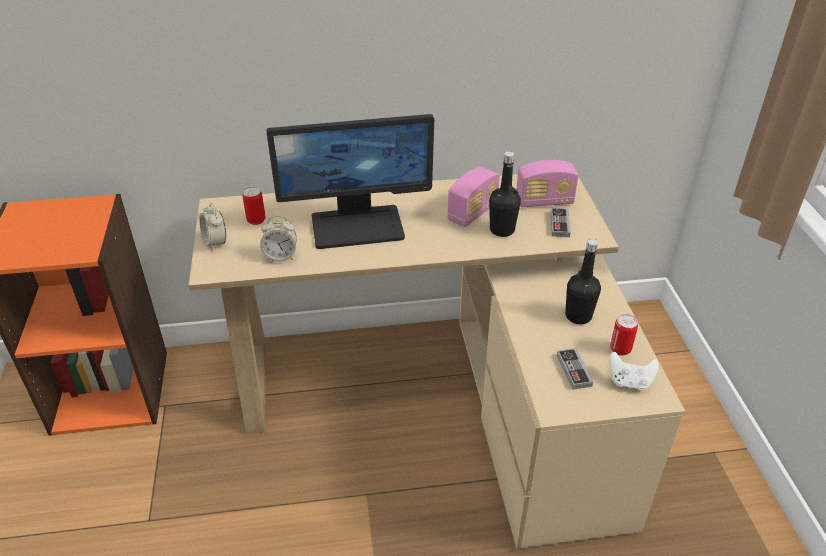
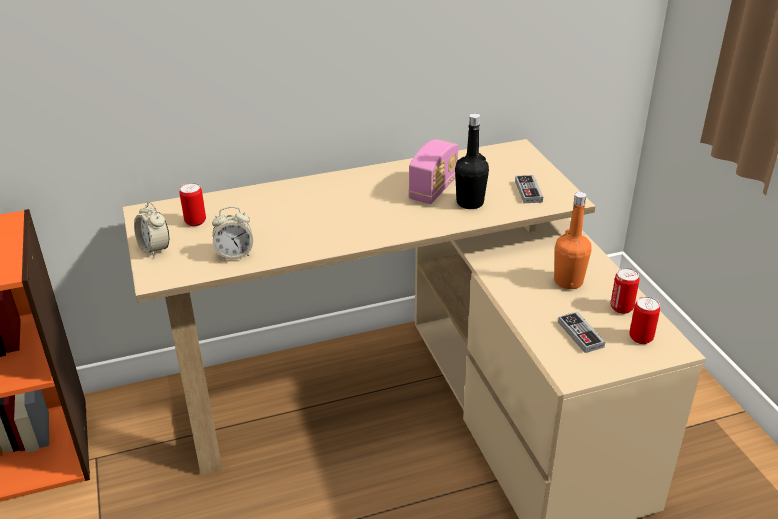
camera: 10 degrees left, 5 degrees down
monitor [267,114,434,249] -> none
radio [516,160,579,207] -> none
black bottle [565,239,601,324] -> orange bottle [554,192,592,289]
white game controller [609,352,659,390] -> can [629,297,660,344]

